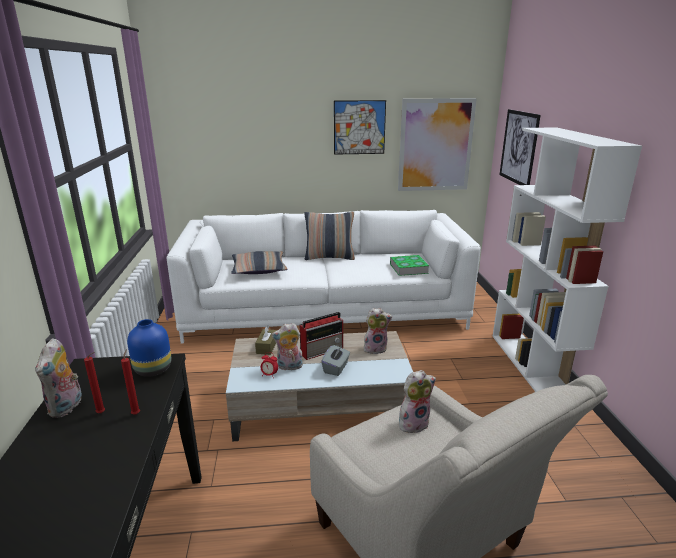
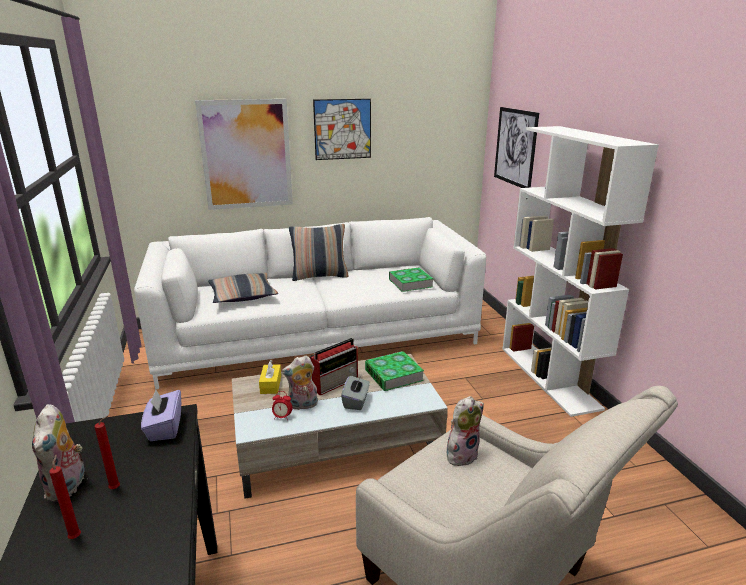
camera: 10 degrees left, 0 degrees up
red candle [121,349,140,415] -> red candle moved to [49,454,81,539]
blue vase [127,319,171,377] -> purple tissue box [141,389,181,441]
brown tissue box [255,325,277,355] -> yellow tissue box [259,360,281,394]
plush toy [364,308,392,354] -> book [365,351,424,391]
picture [398,98,477,191] -> picture moved to [195,99,293,210]

